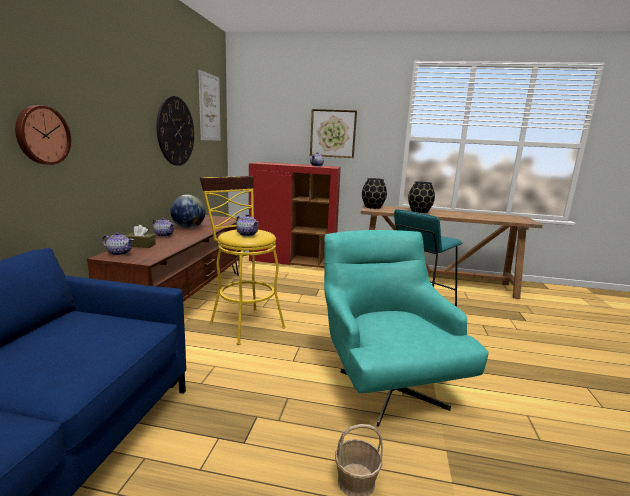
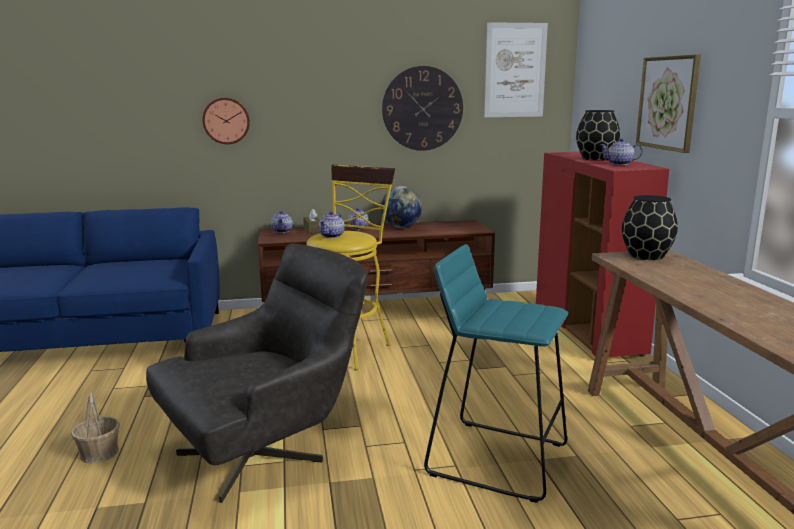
camera: 70 degrees right, 0 degrees up
turquoise armchair [324,230,489,427] -> grey armchair [146,243,367,503]
black vase [408,181,435,213] -> black vase moved to [576,110,620,161]

